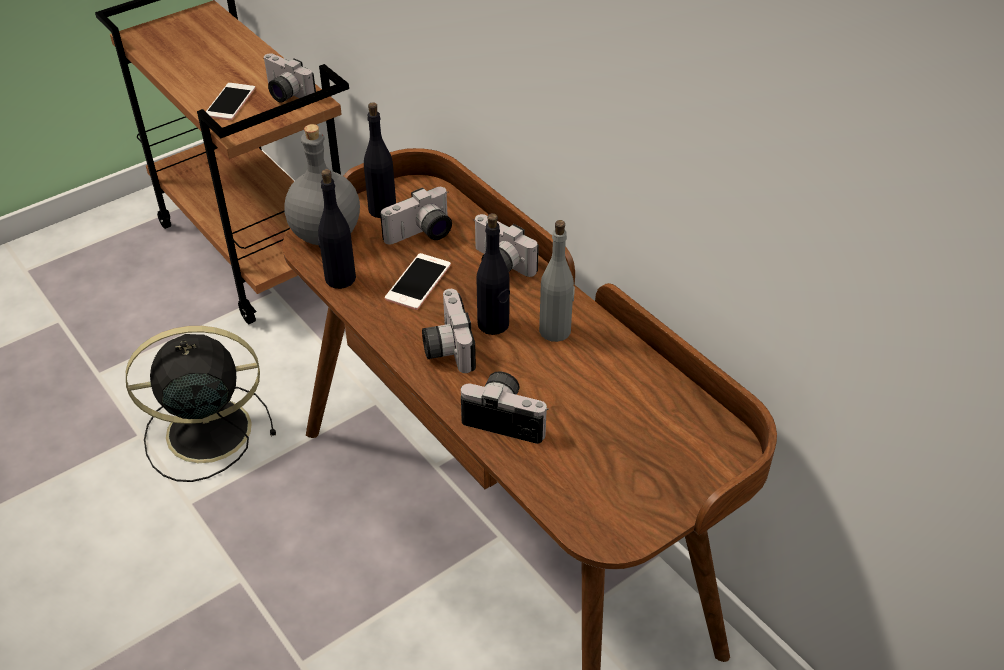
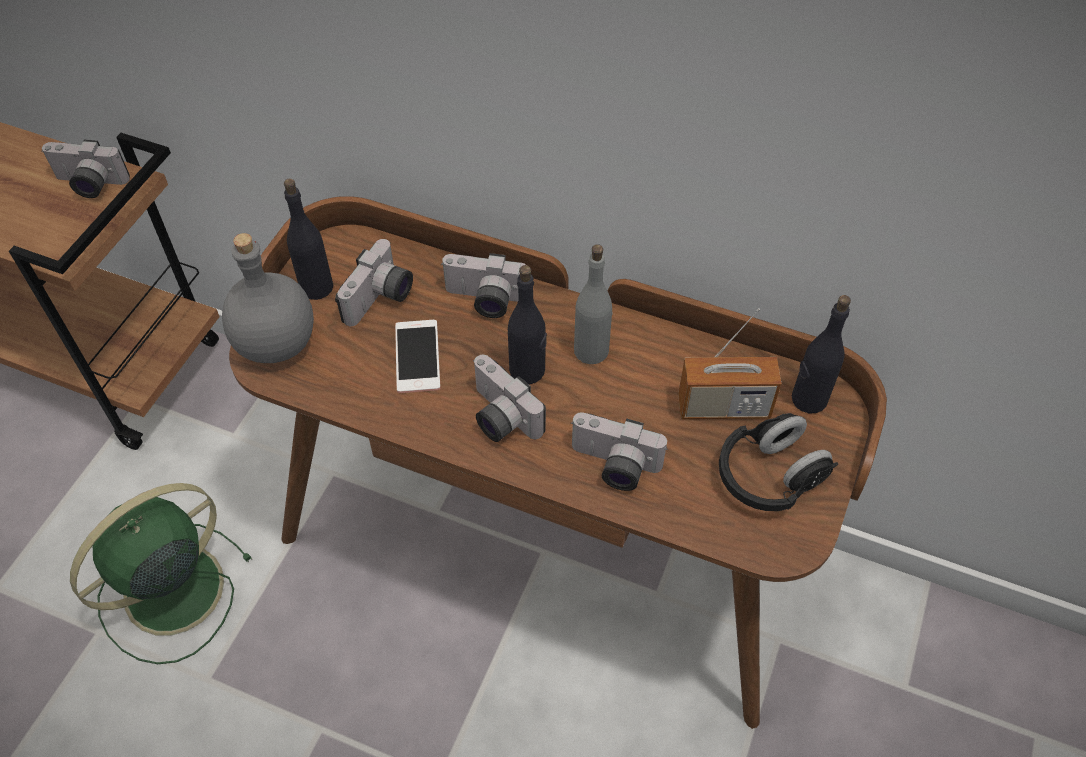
camera: 30 degrees left, 10 degrees up
black fan [126,326,276,482] -> green fan [70,483,252,664]
phone [206,83,256,120] -> none
black bottle [318,169,356,289] -> black bottle moved to [792,295,851,413]
camera [461,371,549,444] -> camera turned 150 degrees counterclockwise [571,412,668,491]
none -> radio [678,308,781,419]
none -> black headphones [719,413,838,511]

